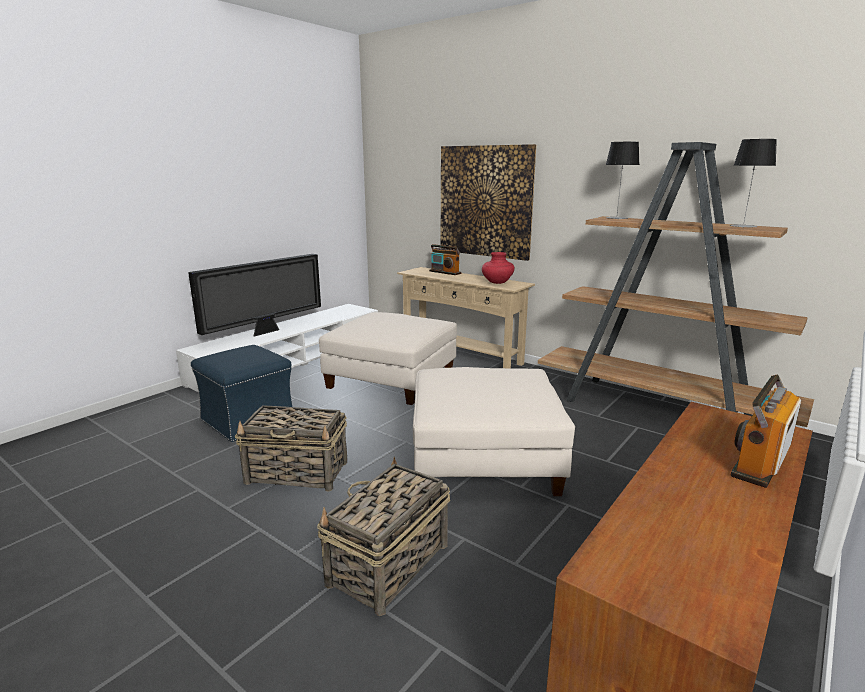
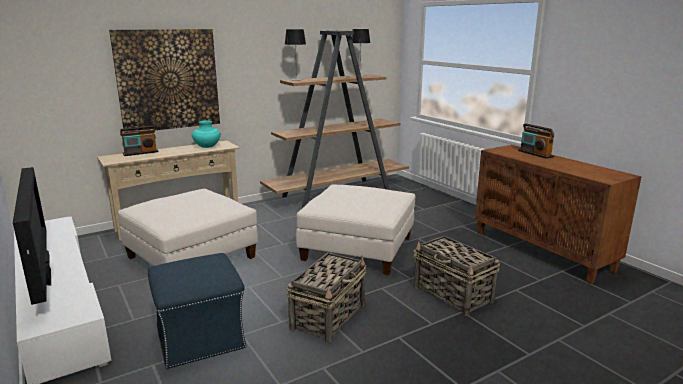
camera: 70 degrees left, 0 degrees up
red vase [482,252,515,284] -> turquoise vase [192,120,221,148]

